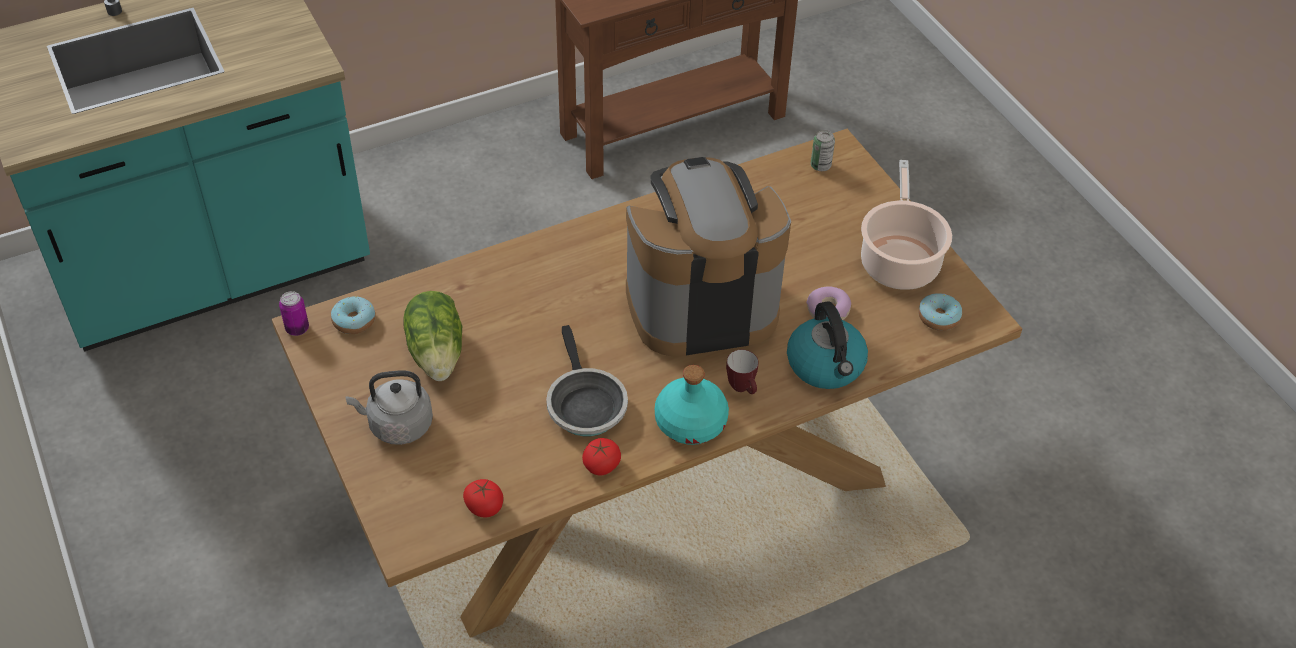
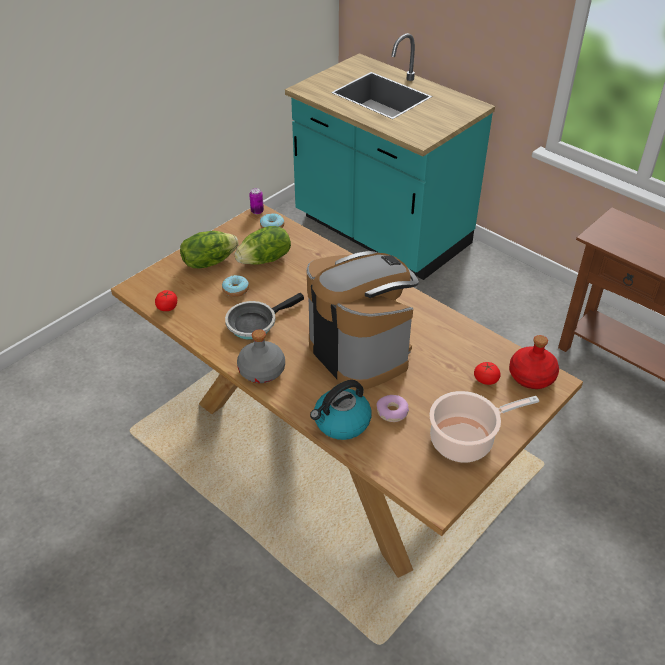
camera: 70 degrees right, 5 degrees down
grey kettle [345,370,433,445] -> lettuce [180,231,238,268]
tomato [582,438,621,475] -> tomato moved to [474,362,501,385]
turquoise bottle [655,365,729,445] -> grey bottle [237,329,285,383]
mug [726,350,758,394] -> none
can [811,130,835,171] -> red bottle [509,335,559,389]
donut [918,294,962,331] -> donut moved to [222,275,249,297]

